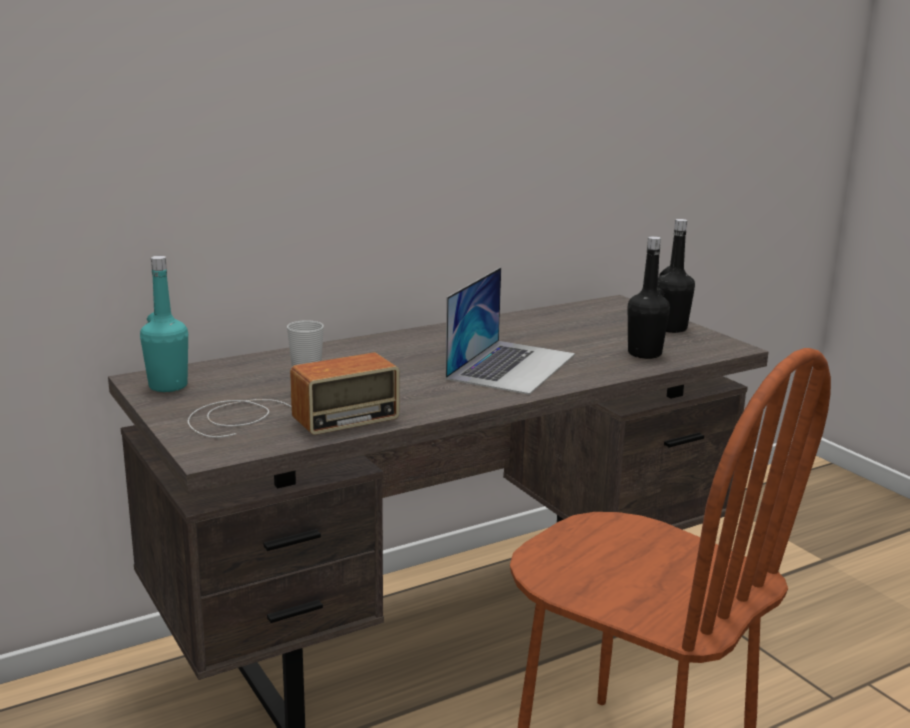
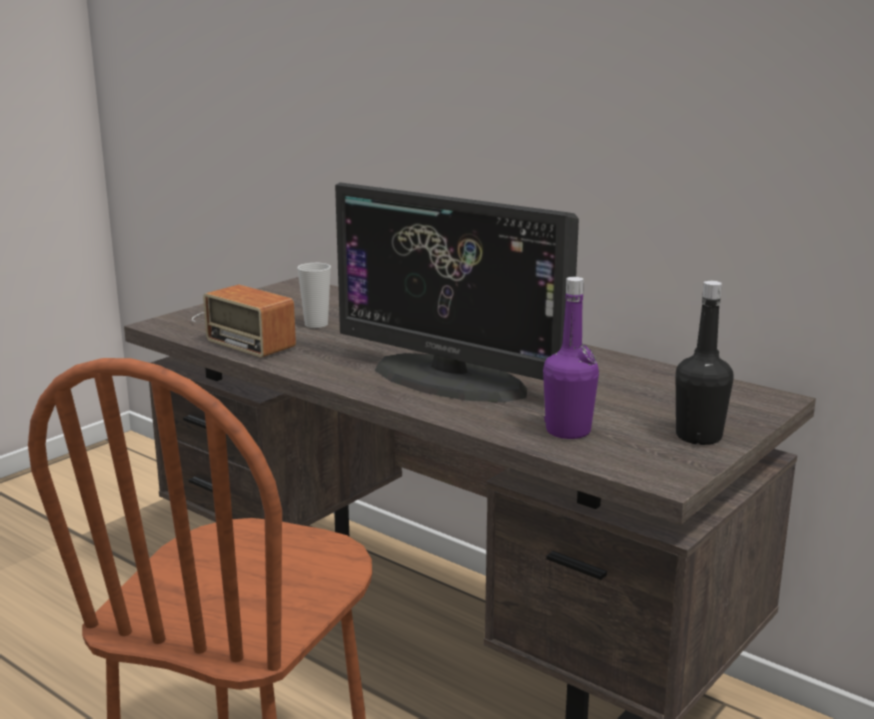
camera: 70 degrees right, 0 degrees up
turquoise bottle [140,256,188,392] -> none
laptop [445,267,575,395] -> monitor [335,182,579,403]
black bottle [628,236,670,359] -> purple bottle [543,277,599,439]

